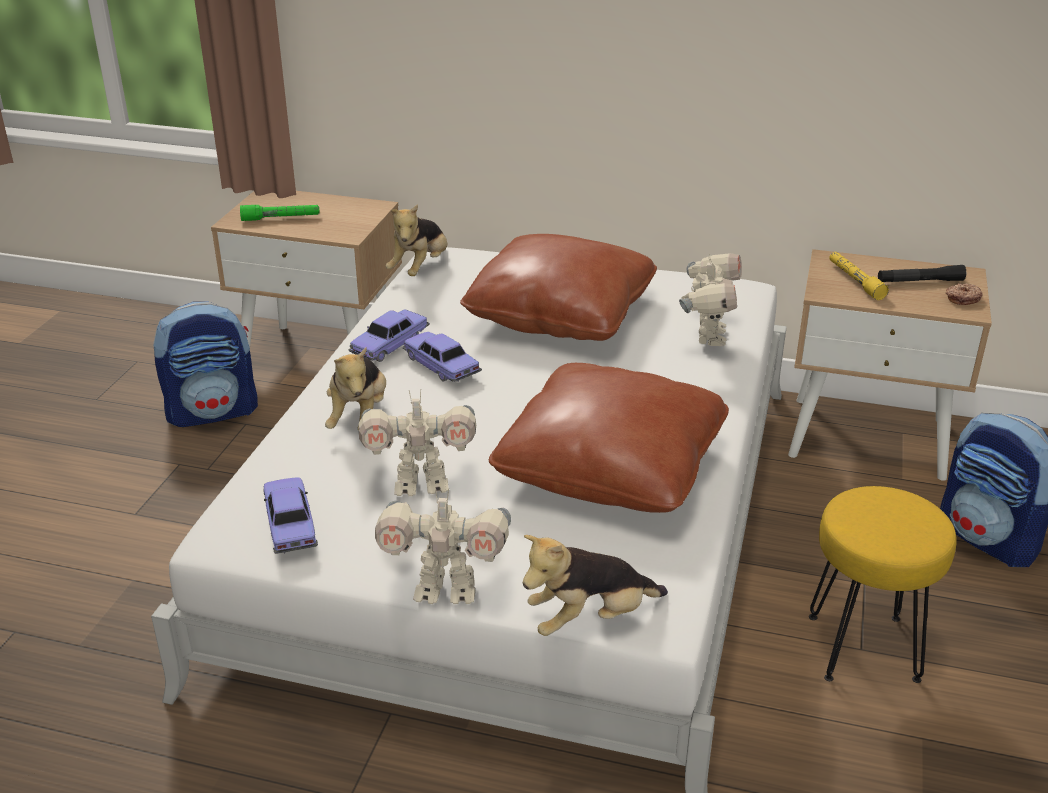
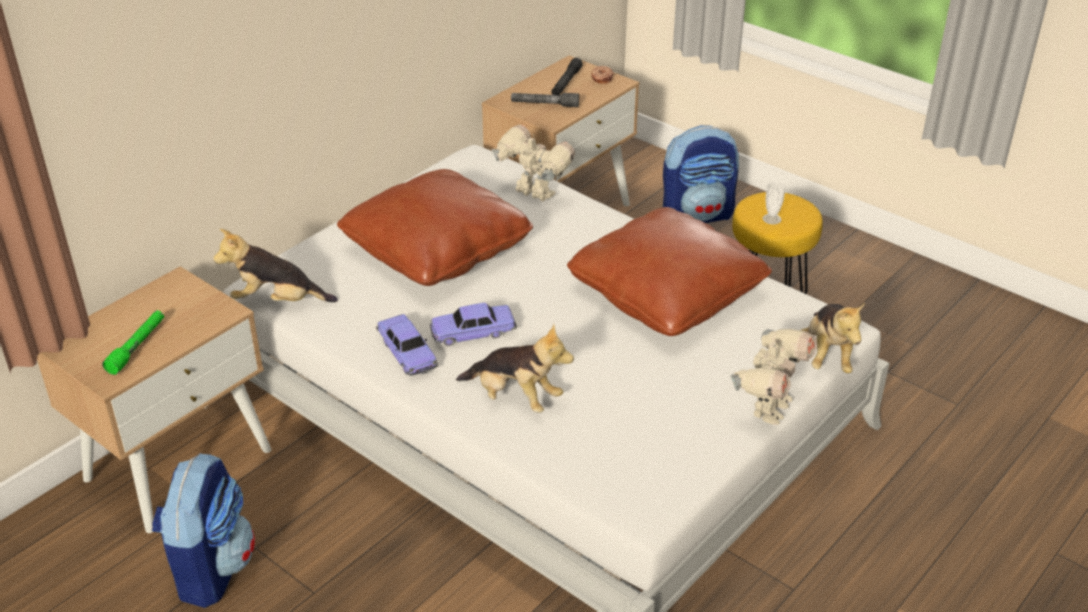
camera: 65 degrees left, 5 degrees up
toy car [263,477,318,554] -> none
toy robot [359,389,476,496] -> none
plush toy [386,204,447,276] -> plush toy turned 135 degrees clockwise [213,229,338,302]
yellow flashlight [829,252,889,300] -> grey flashlight [511,93,579,107]
none -> cup [762,182,785,225]

